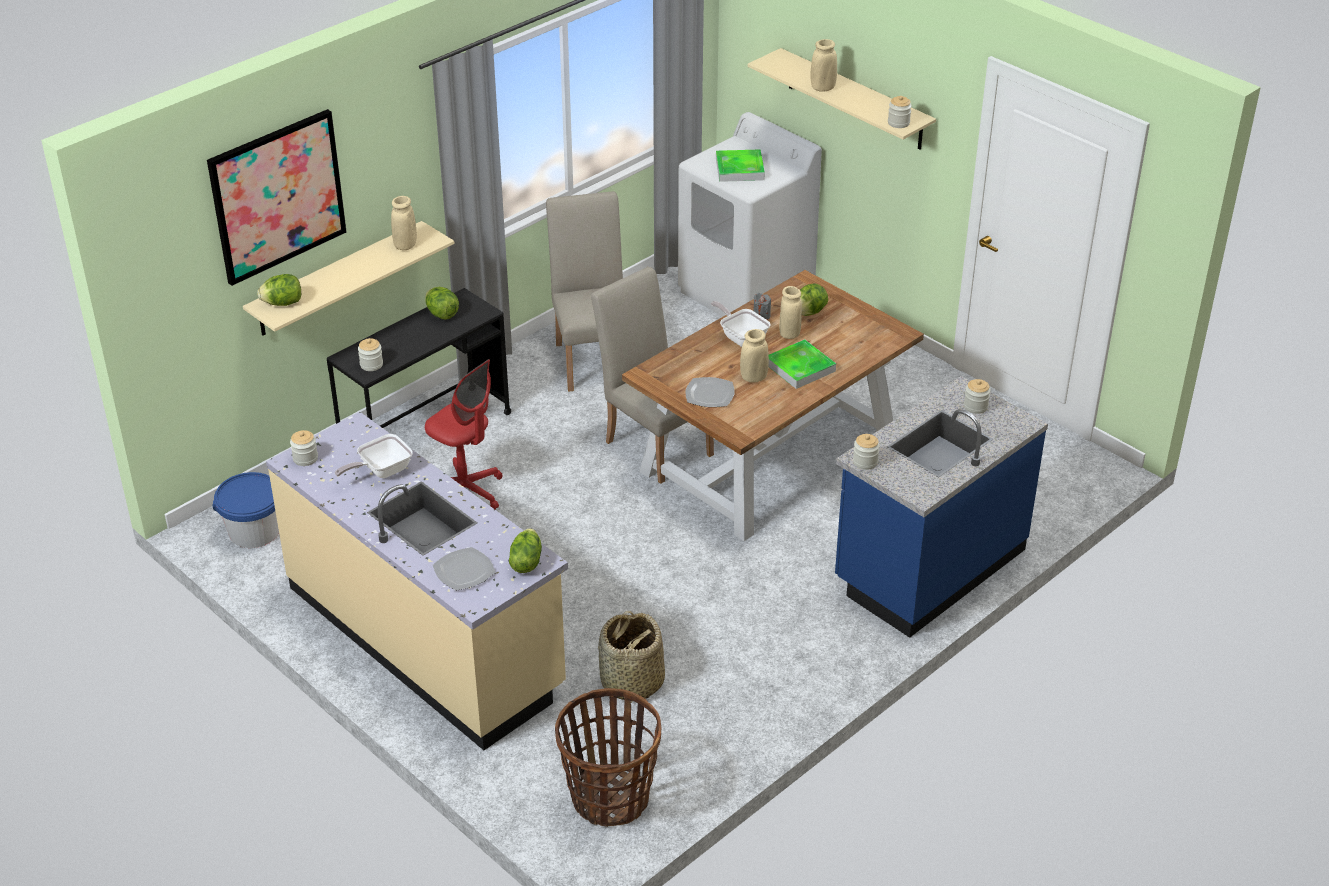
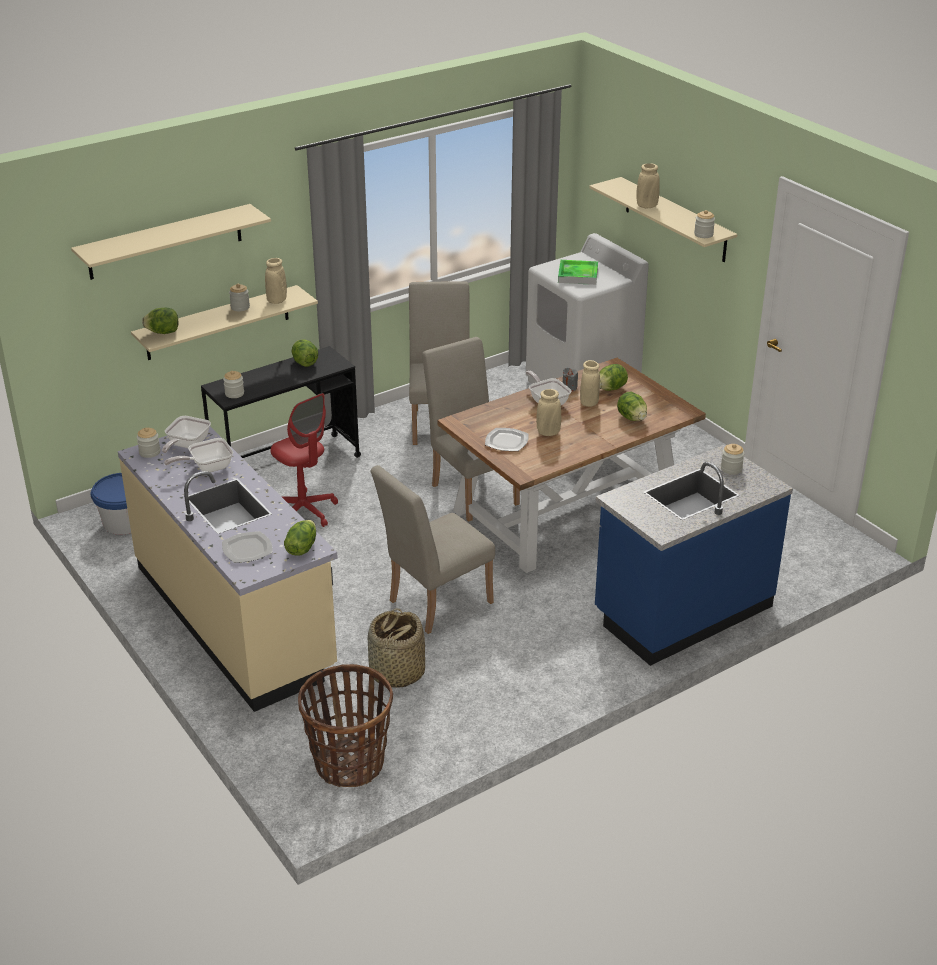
camera: 10 degrees right, 5 degrees down
picture [207,109,347,286] -> beige shelf [71,204,271,280]
tray [768,339,836,389] -> none
jar [853,434,880,470] -> jar moved to [229,284,250,311]
none -> frying pan [162,416,211,453]
none -> beige chair [370,465,495,634]
none -> lettuce [617,392,647,421]

